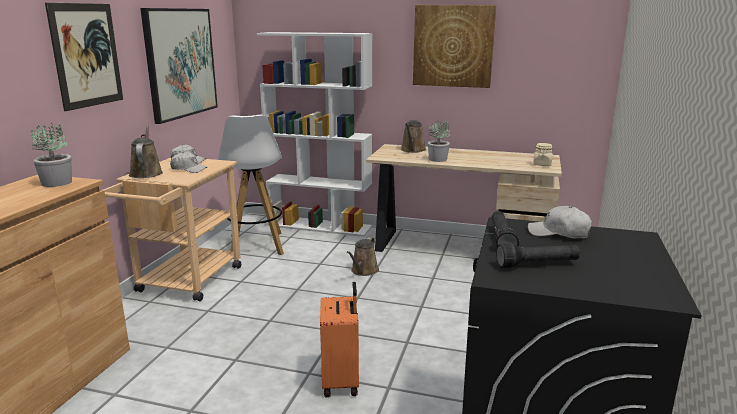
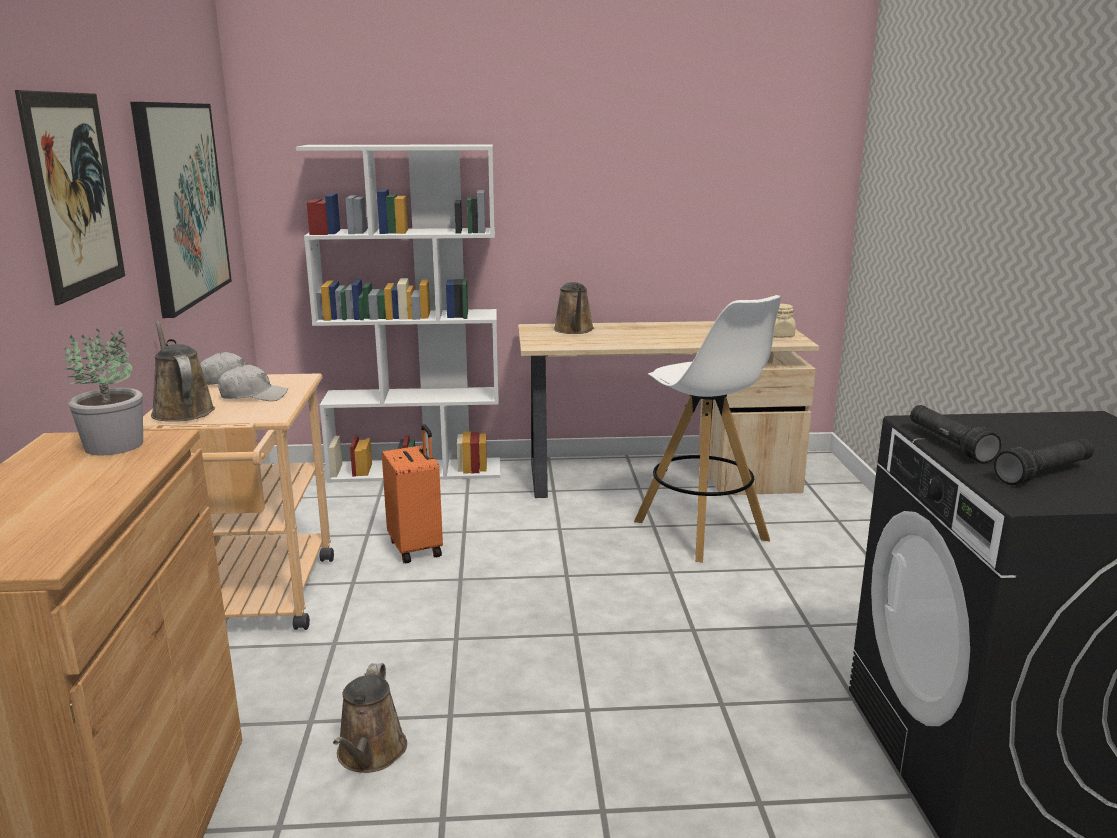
camera: 20 degrees left, 0 degrees up
white stool [218,115,284,255] -> white stool moved to [634,295,781,563]
orange suitcase [320,282,359,397] -> orange suitcase moved to [382,424,443,564]
brown watering can [347,237,379,276] -> brown watering can moved to [333,663,407,773]
picture [413,5,496,88] -> none
potted plant [428,120,450,162] -> none
white cap [528,206,592,238] -> none

